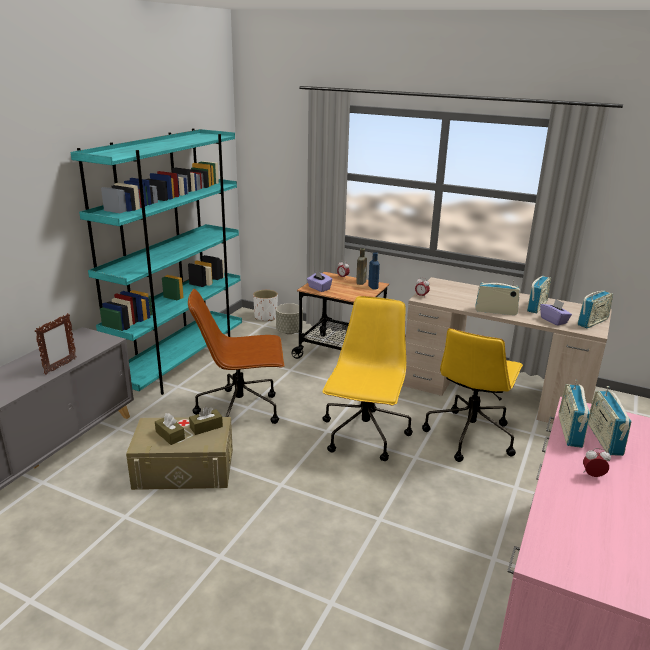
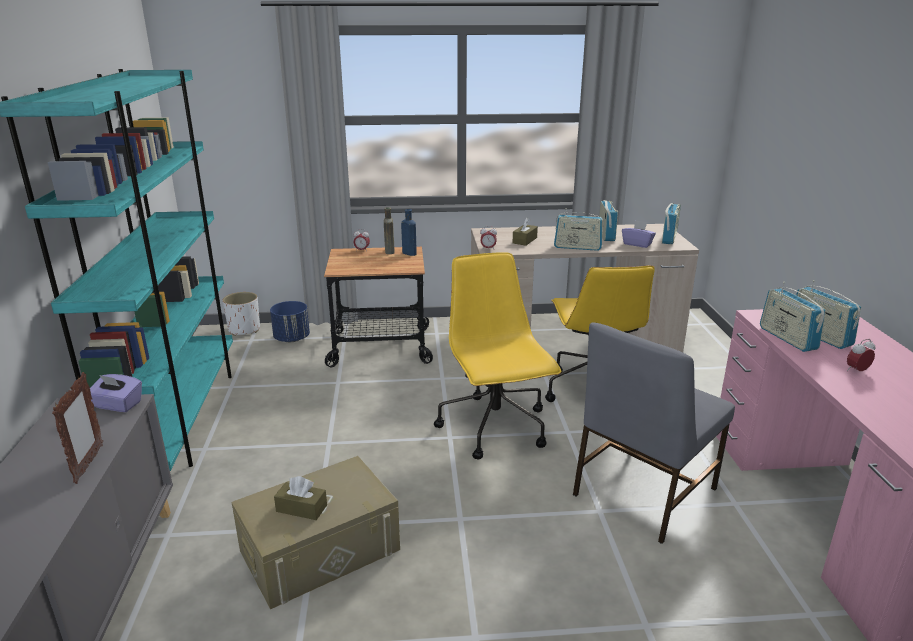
camera: 30 degrees left, 0 degrees up
brown office chair [188,289,284,424] -> none
brown tissue box [189,406,223,435] -> brown tissue box moved to [513,217,538,246]
grey planter [276,303,303,334] -> blue planter [270,301,310,342]
purple tissue box [307,271,332,292] -> purple tissue box moved to [90,374,142,412]
radio [475,280,520,315] -> radio turned 150 degrees counterclockwise [554,208,604,251]
none -> grey chair [573,323,735,544]

